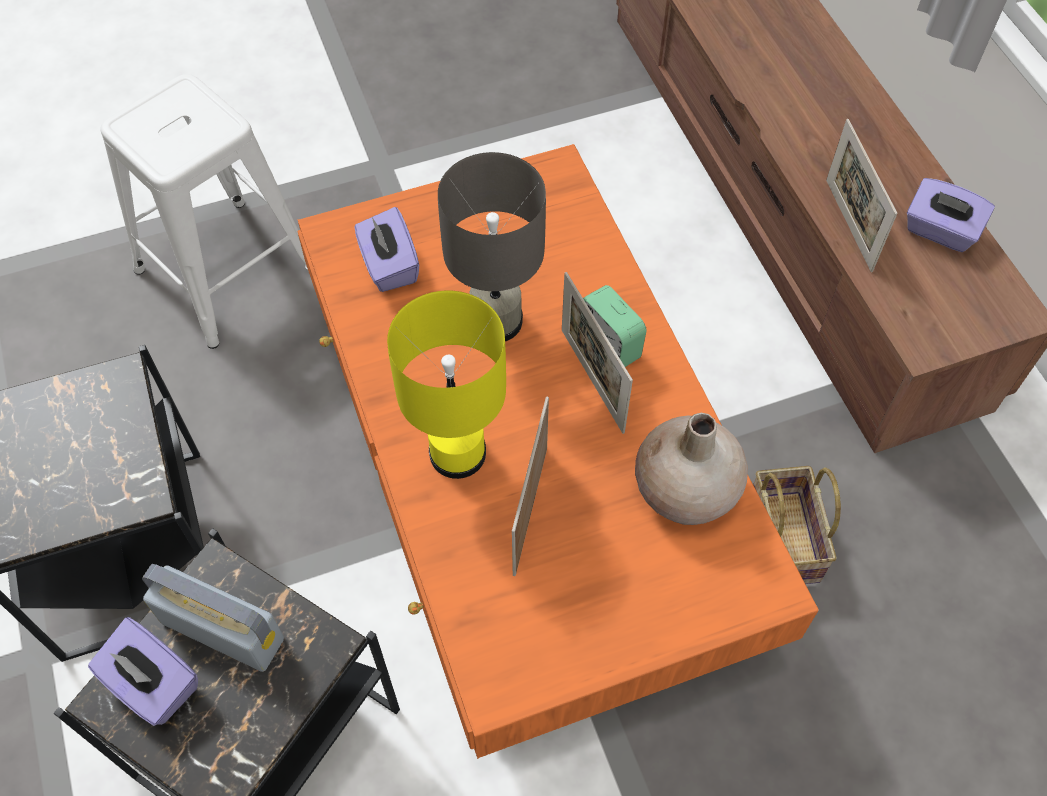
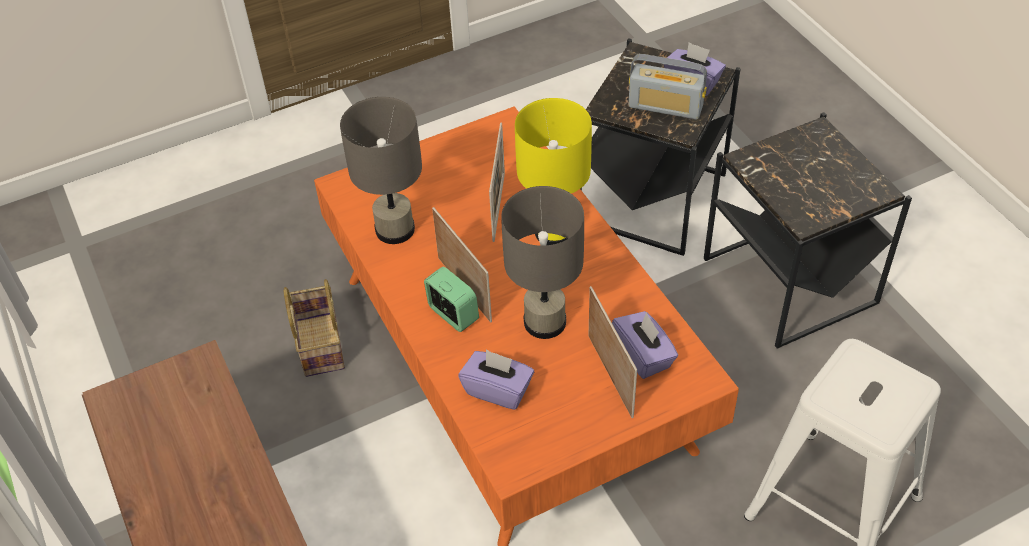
camera: 175 degrees right, 10 degrees down
beige vase [635,413,748,525] -> grey table lamp [340,97,422,244]
picture frame [826,119,898,272] -> picture frame moved to [588,286,637,418]
purple tissue box [907,178,995,252] -> purple tissue box moved to [459,349,534,410]

